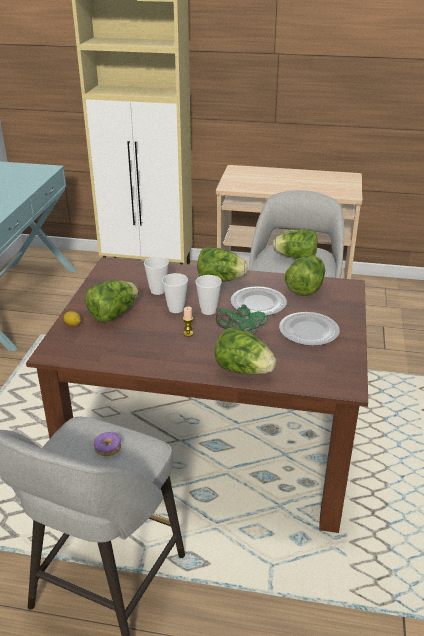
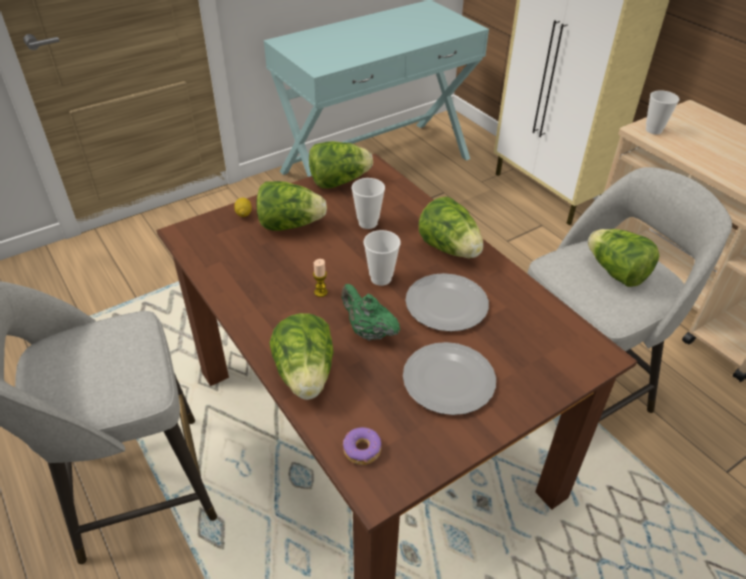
camera: 45 degrees right, 10 degrees up
donut [94,432,121,456] -> donut moved to [343,427,381,465]
cup [162,273,188,313] -> cup moved to [646,90,679,134]
lettuce [285,255,325,296] -> lettuce moved to [309,141,373,188]

